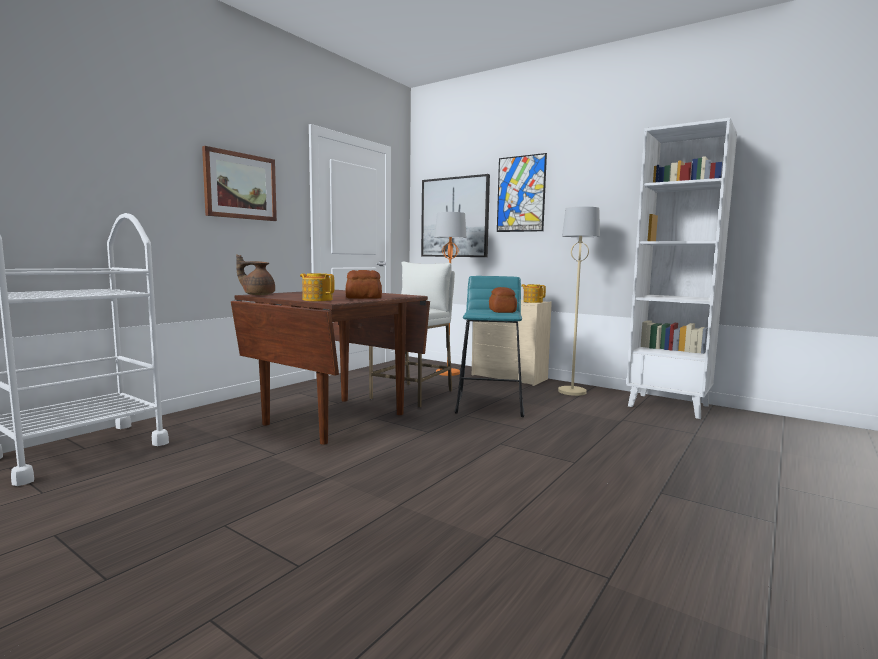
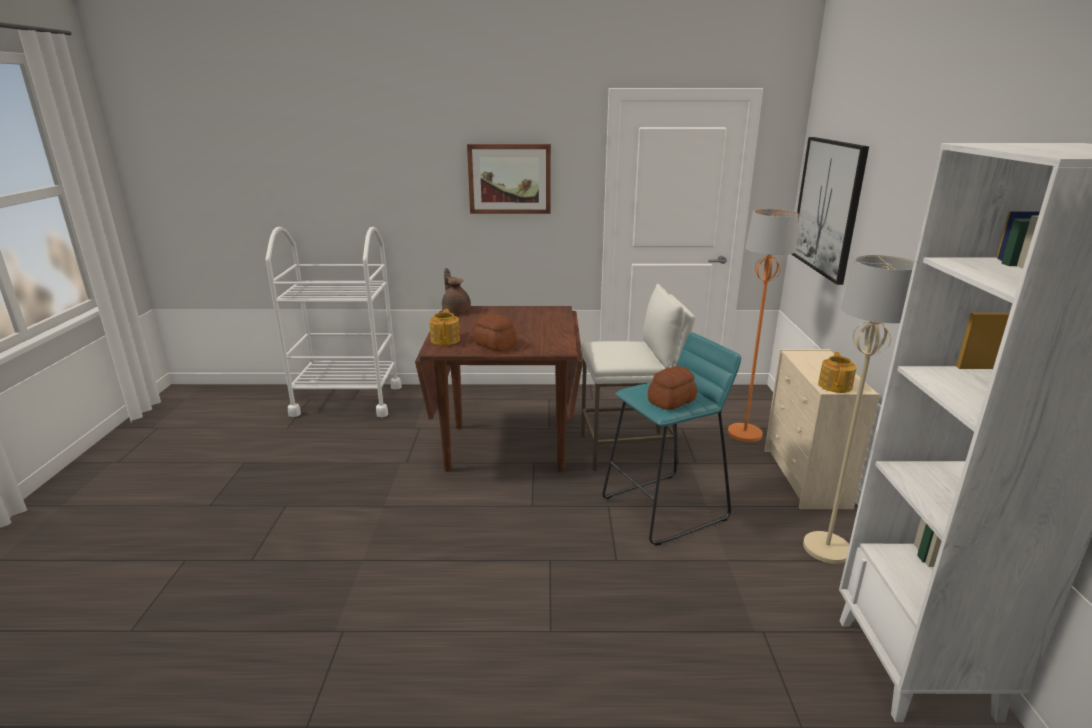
camera: 55 degrees right, 15 degrees up
picture [497,153,547,232] -> none

